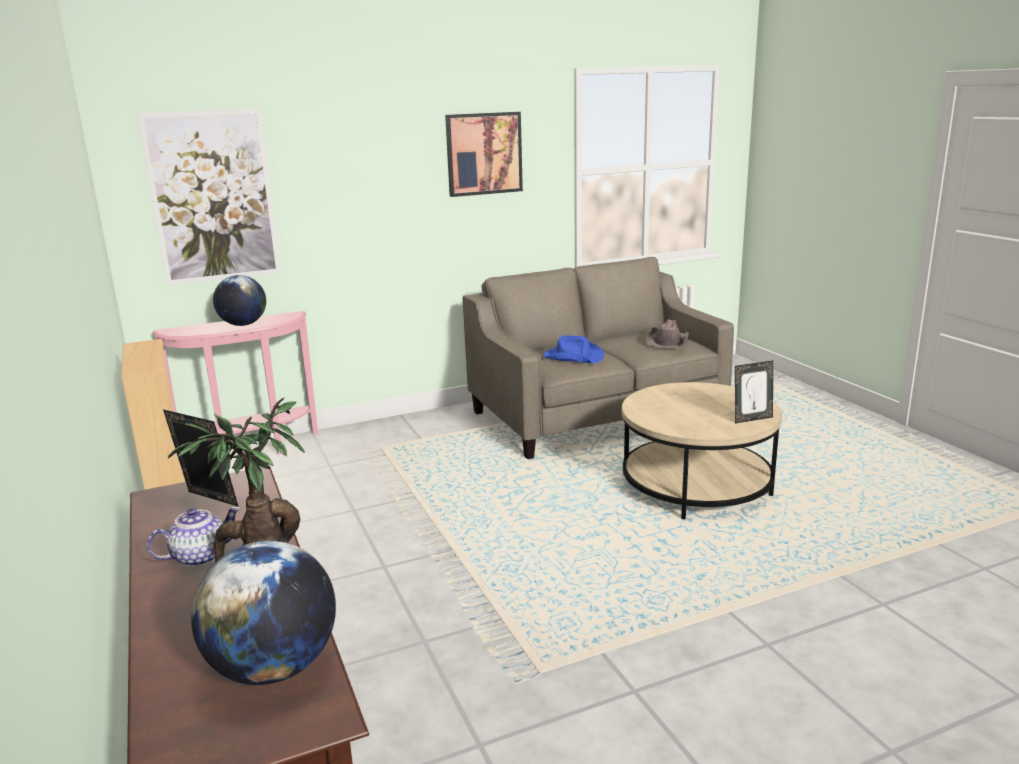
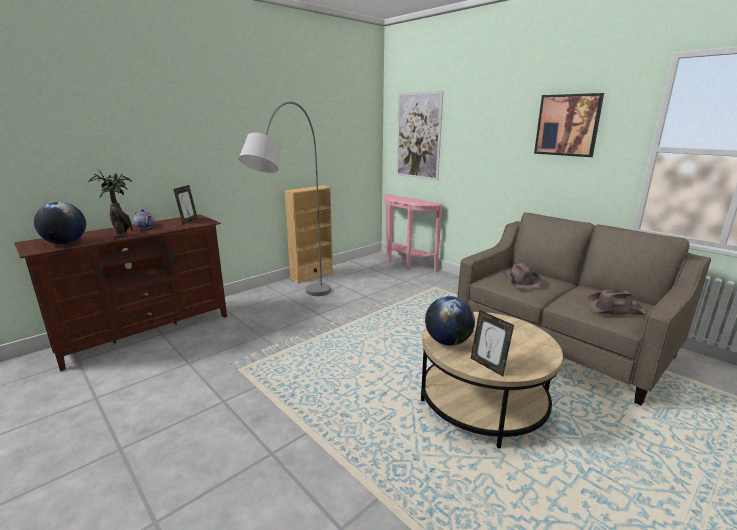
camera: 70 degrees right, 0 degrees up
globe [213,275,266,326] -> globe moved to [425,296,475,346]
blue hat [543,336,605,363] -> brown hat [503,263,542,289]
none -> grey floor lamp [239,102,331,296]

